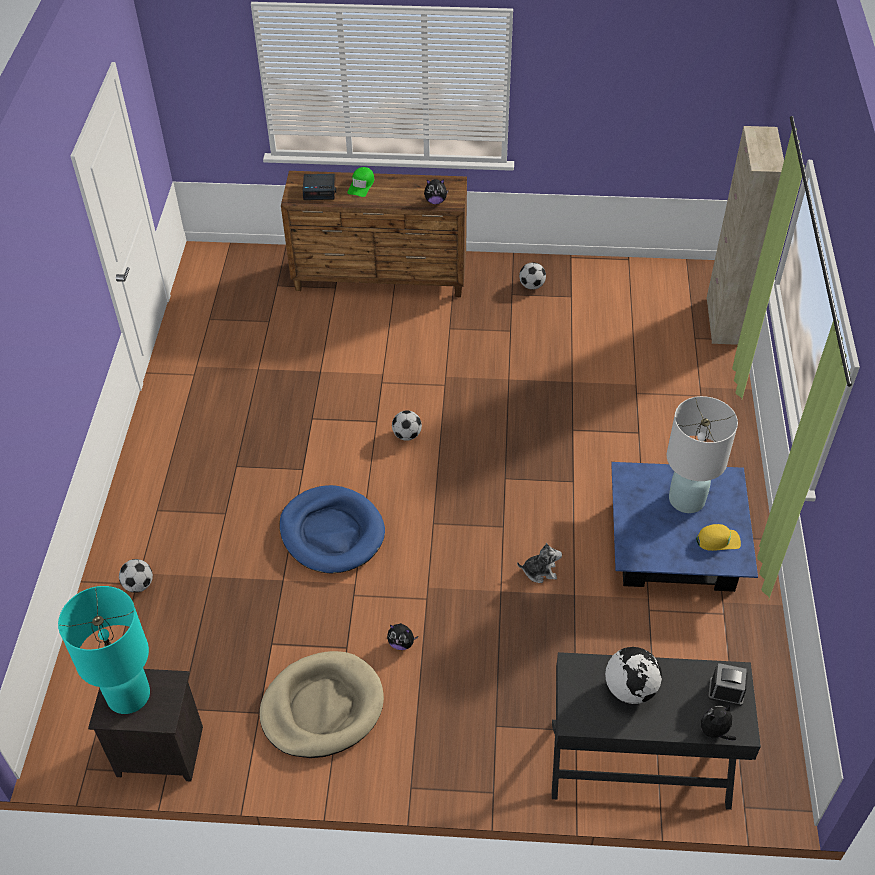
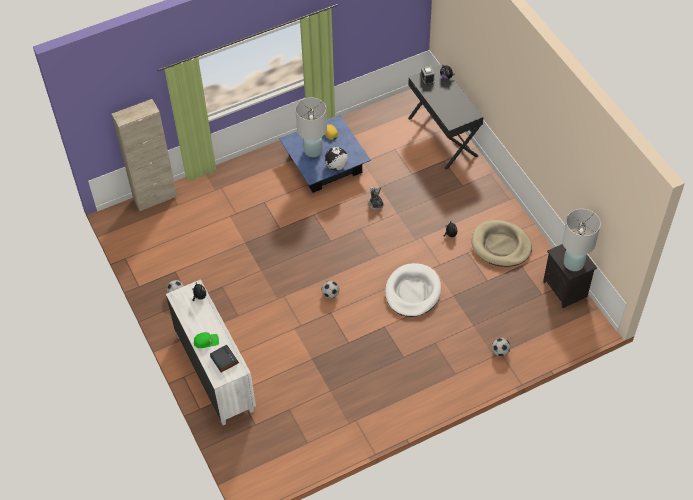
camera: 120 degrees left, 5 degrees up
turquoise table lamp [58,586,150,714] -> white table lamp [562,209,601,271]
blue dog bed [280,485,385,573] -> white dog bed [385,263,441,317]
brown dresser [281,171,467,297] -> white dresser [166,279,256,425]
globe [605,647,662,704] -> globe moved to [325,147,348,171]

